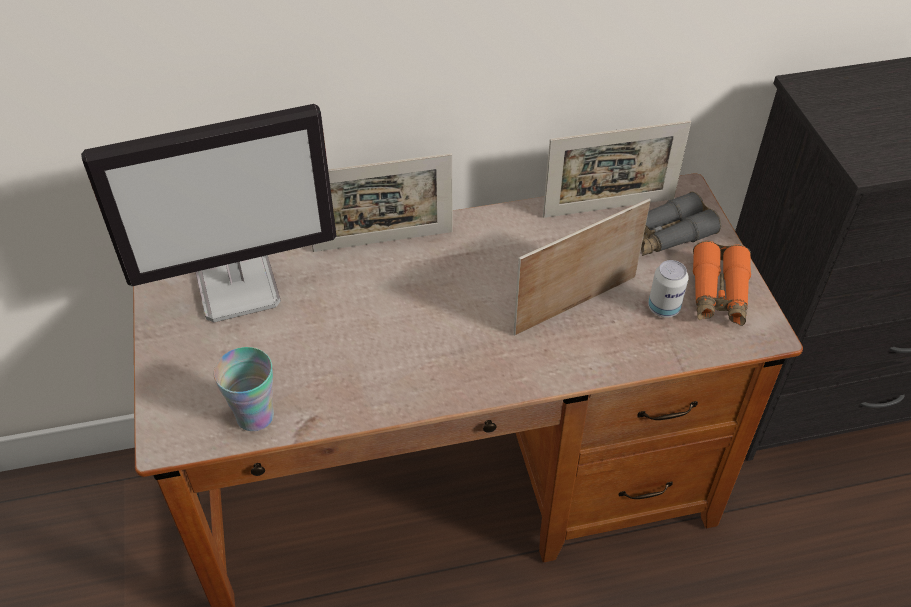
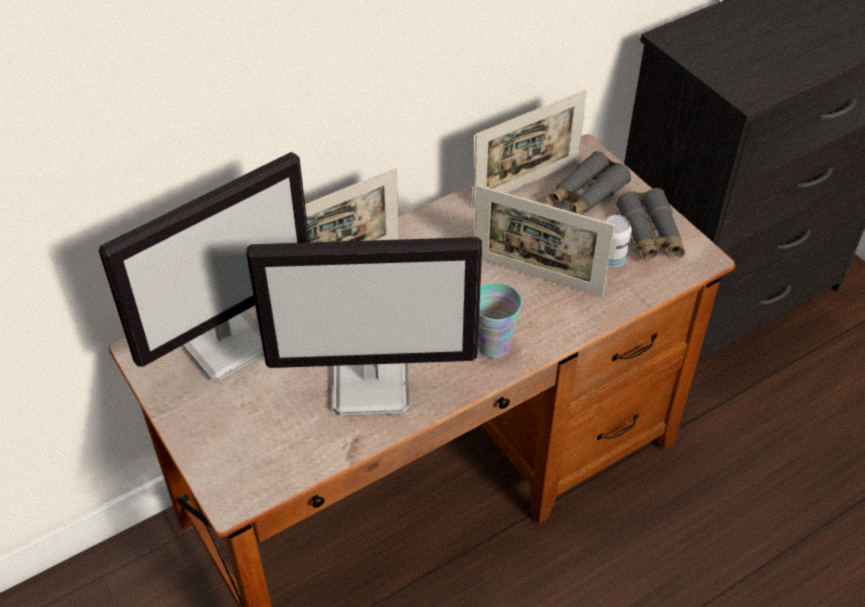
camera: 20 degrees left, 0 degrees up
cup [214,347,274,431] -> cup moved to [478,283,522,358]
picture frame [513,199,651,335] -> picture frame turned 105 degrees counterclockwise [474,185,615,297]
orange binoculars [693,241,751,326] -> grey binoculars [616,188,685,262]
none -> monitor [246,237,482,416]

